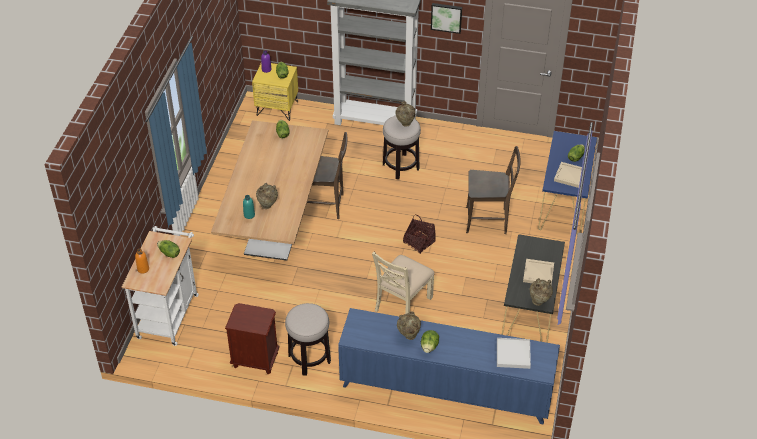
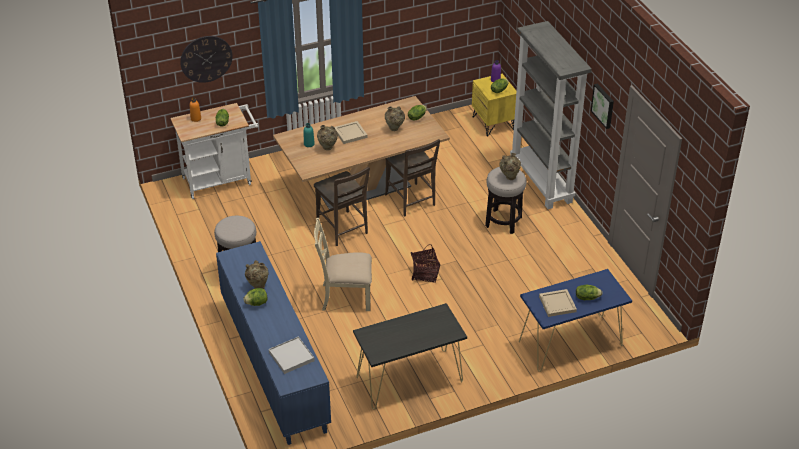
camera: 55 degrees right, 5 degrees down
brown nightstand [225,303,279,374] -> none
brown chair [466,146,521,234] -> brown chair moved to [314,167,370,246]
beige tray [523,259,554,285] -> beige tray moved to [335,121,367,144]
beige vase [530,278,553,306] -> beige vase moved to [385,106,405,131]
none -> wall clock [180,36,233,83]

